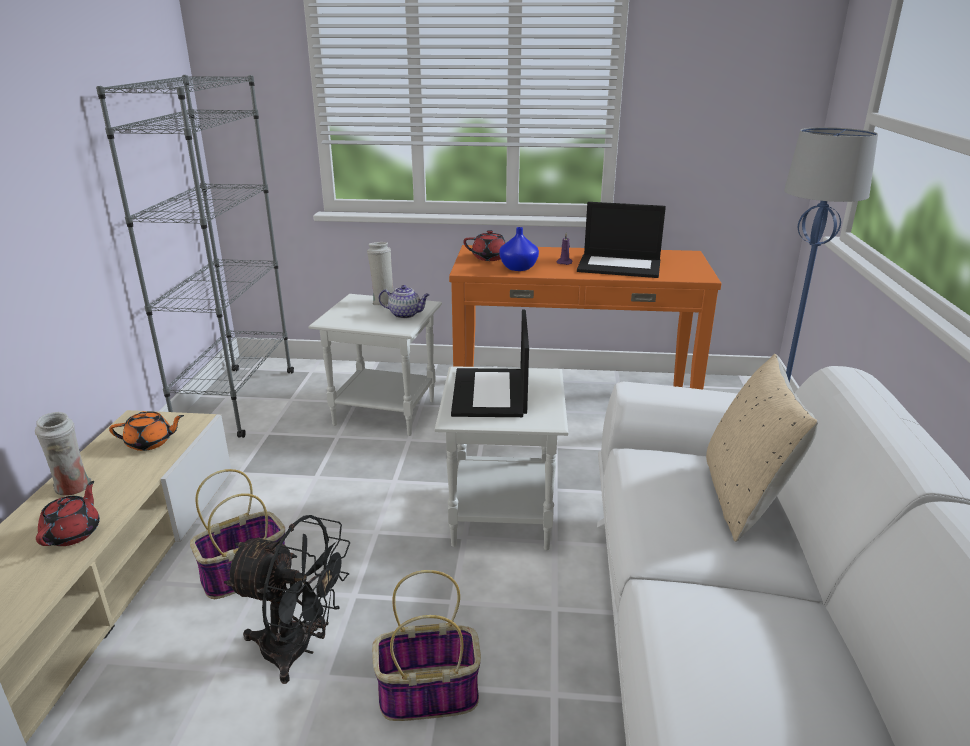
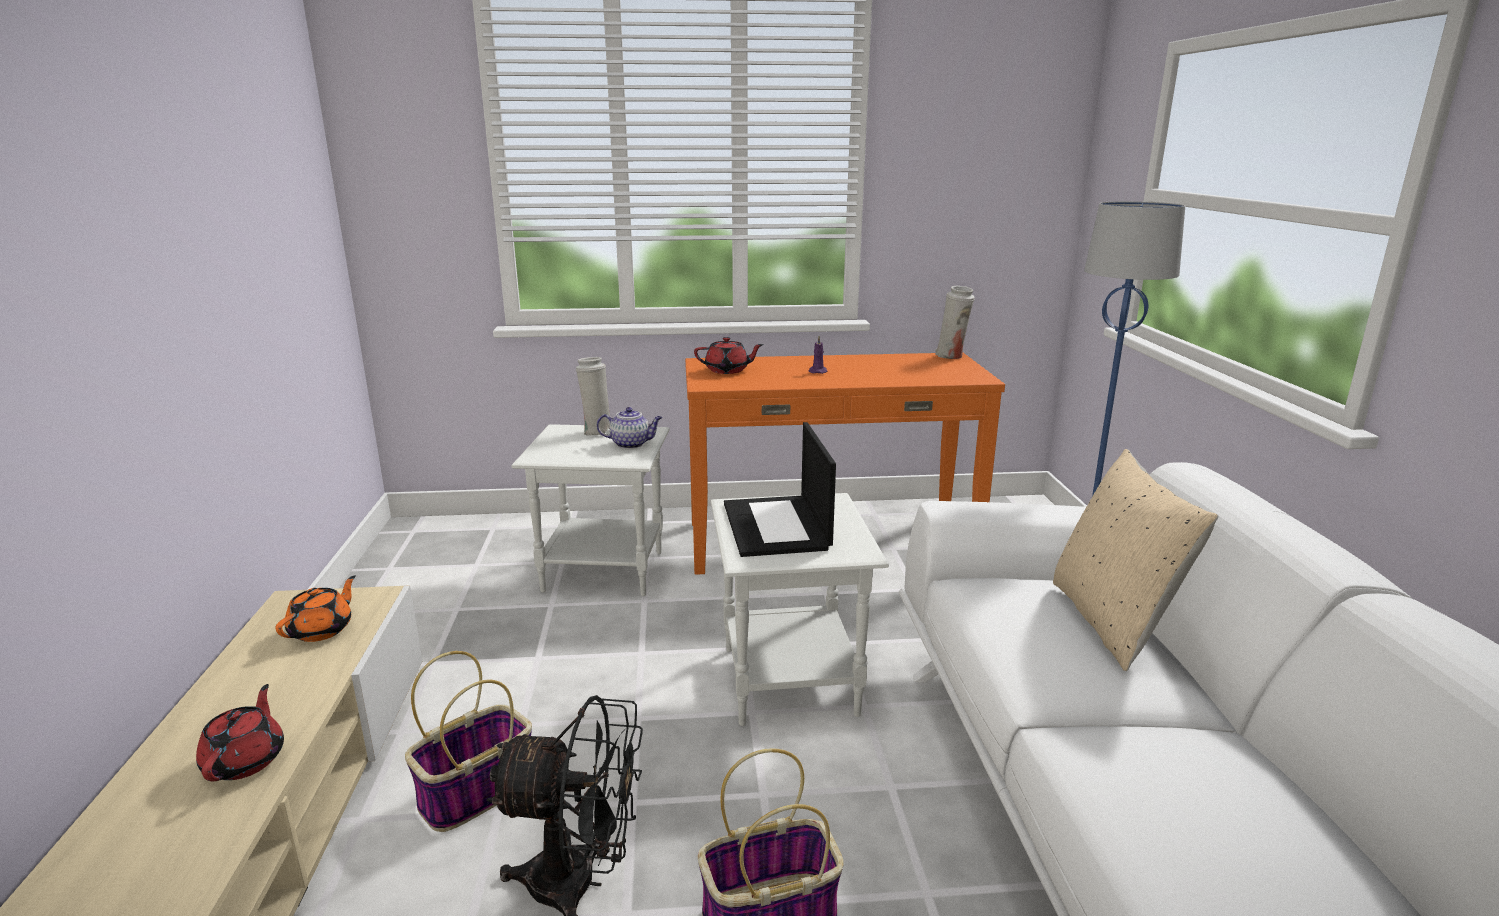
camera: 10 degrees left, 5 degrees down
white vase [35,412,91,496] -> white vase moved to [935,286,975,359]
grey bookcase [96,75,294,438] -> none
orange teapot [109,411,184,451] -> orange teapot turned 45 degrees counterclockwise [275,575,356,642]
blue vase [499,227,539,271] -> none
laptop [577,202,666,278] -> none

